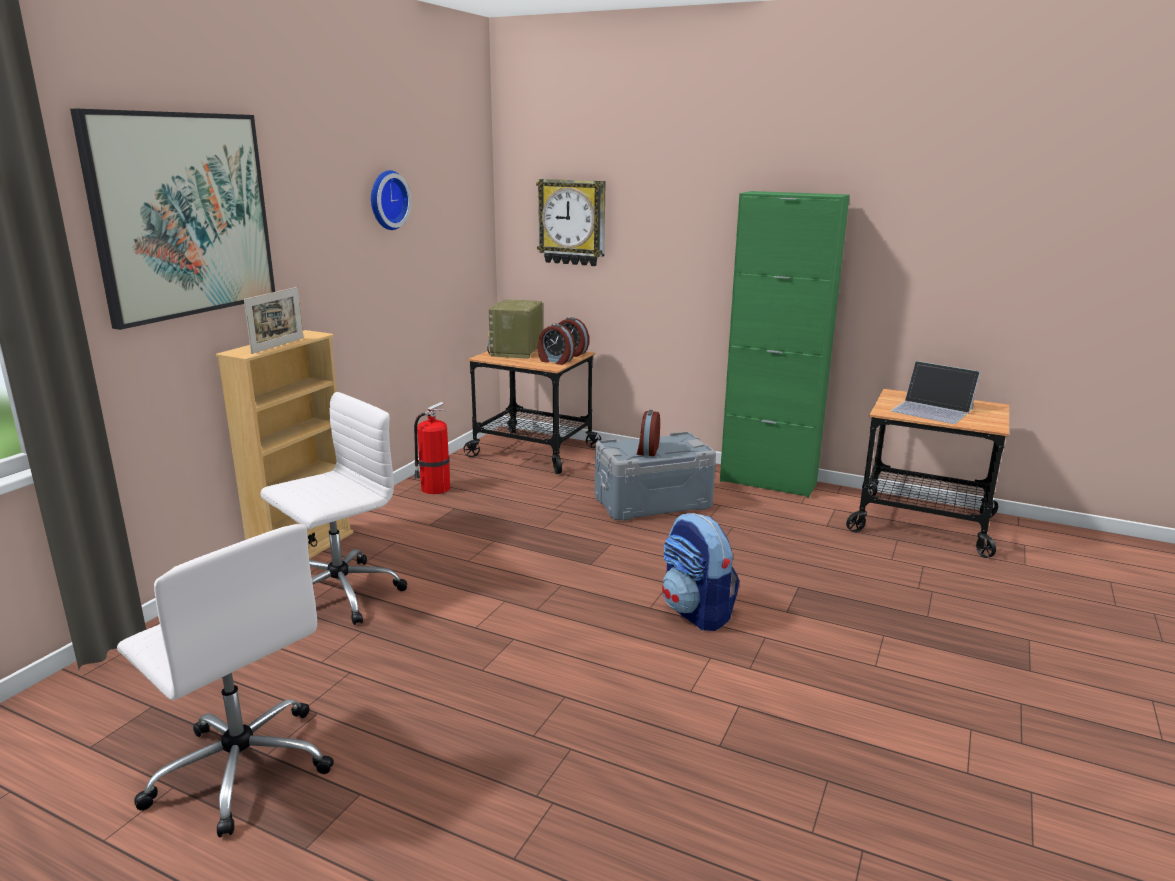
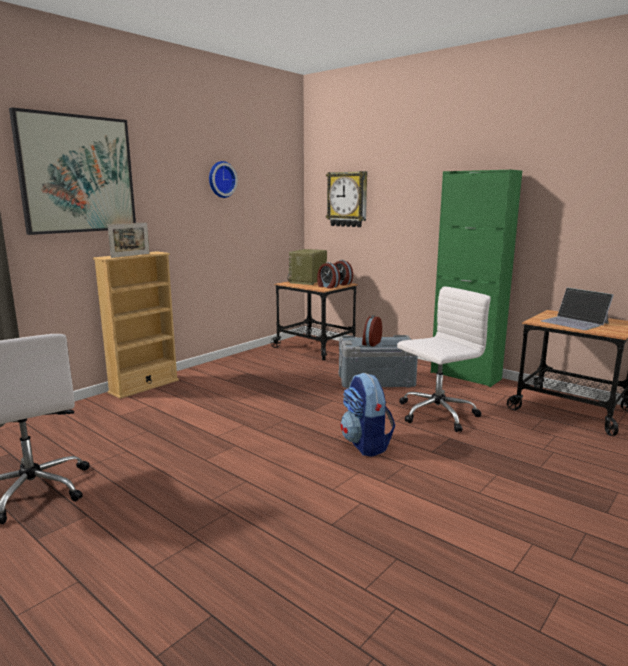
camera: 15 degrees right, 5 degrees down
white office chair [261,392,407,625] -> white office chair moved to [397,286,491,432]
fire extinguisher [414,402,450,494] -> none

